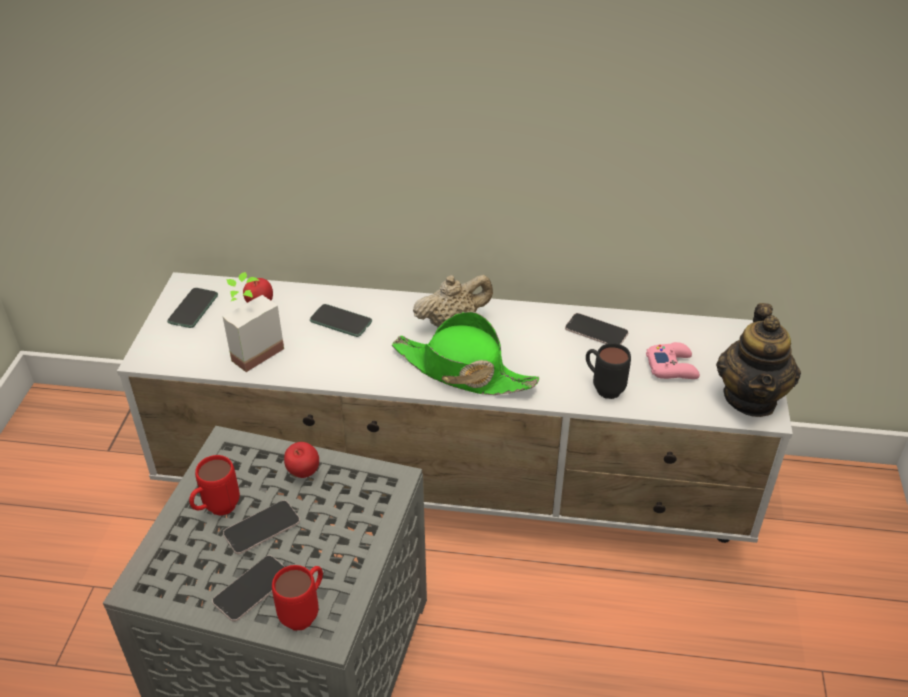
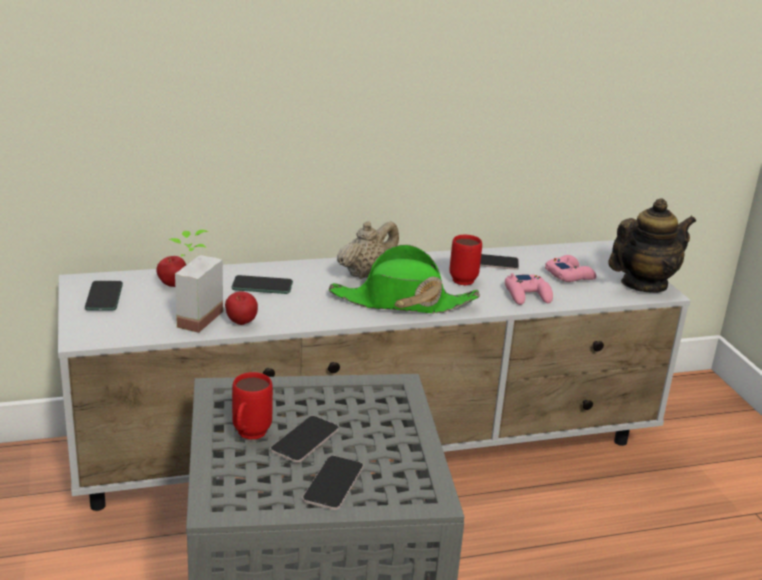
camera: 25 degrees left, 15 degrees down
red mug [272,565,323,631] -> red mug moved to [449,235,482,285]
apple [284,442,319,478] -> apple moved to [225,291,258,325]
black mug [586,343,631,399] -> pink game controller [505,273,553,305]
teapot [716,303,801,417] -> teapot turned 105 degrees counterclockwise [608,198,696,293]

